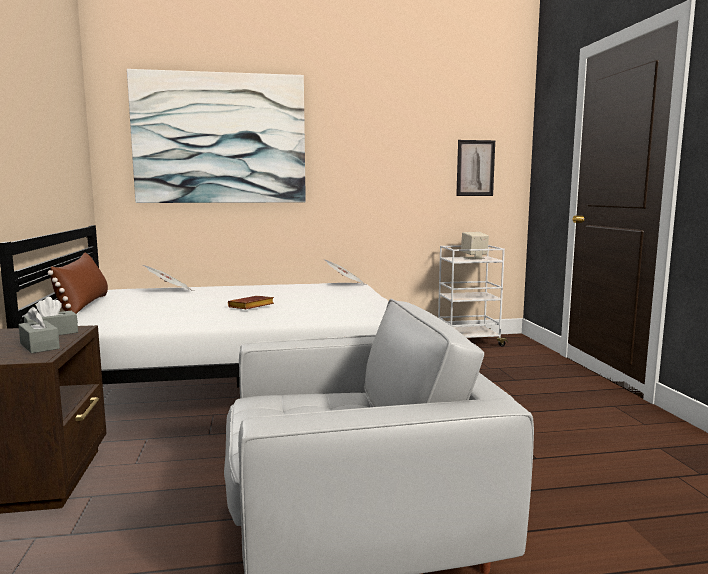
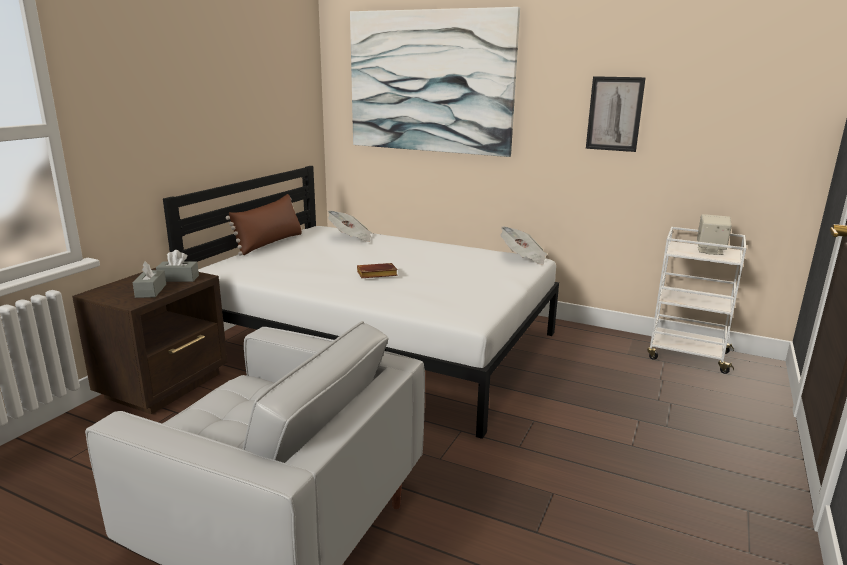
camera: 35 degrees right, 10 degrees up
picture [456,140,495,196] -> picture moved to [586,76,646,152]

